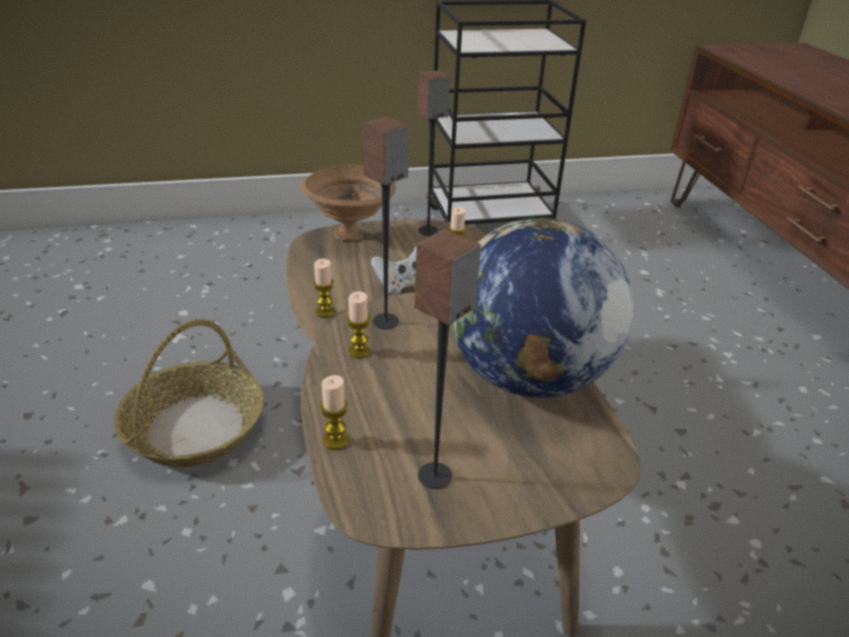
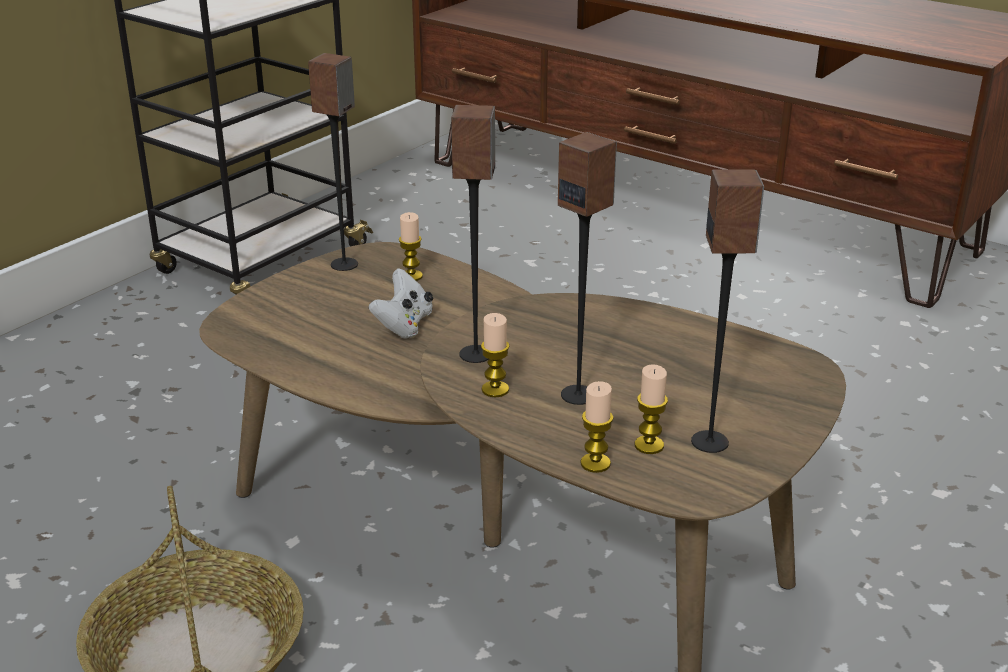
camera: 40 degrees left, 5 degrees down
brown bowl [300,165,396,241] -> none
candle [313,259,335,317] -> candle moved to [635,364,668,454]
globe [450,218,633,398] -> none
none -> speaker [558,132,617,405]

